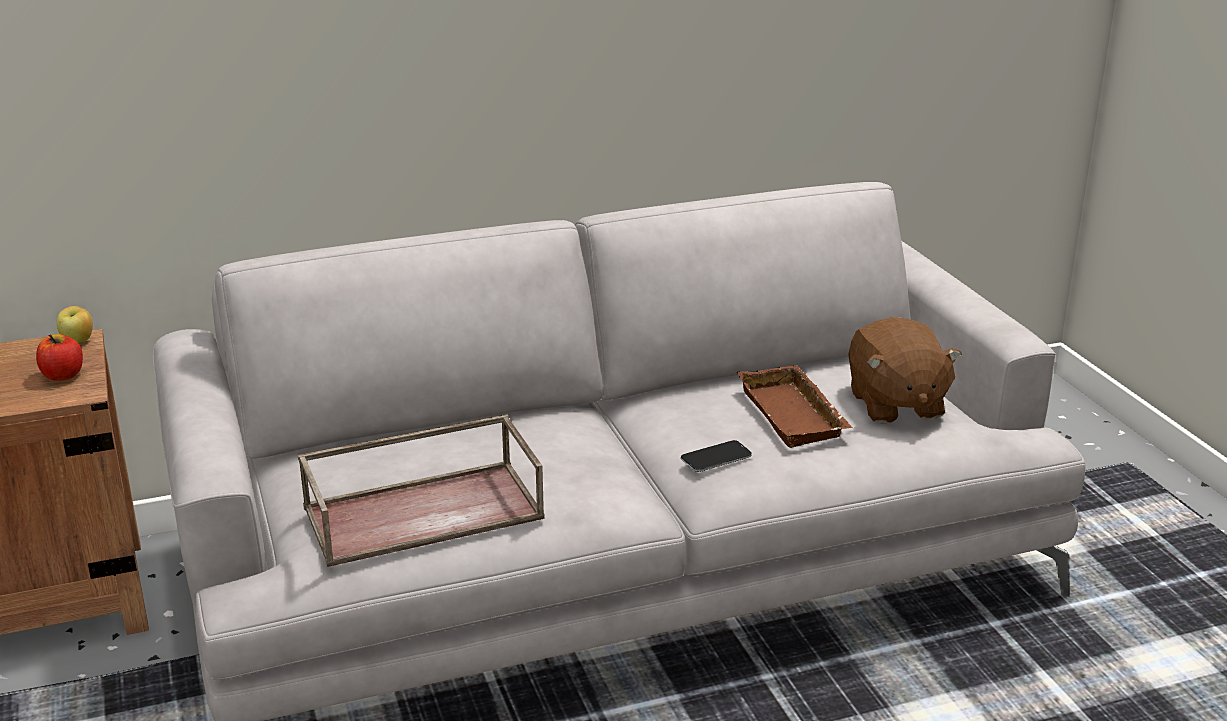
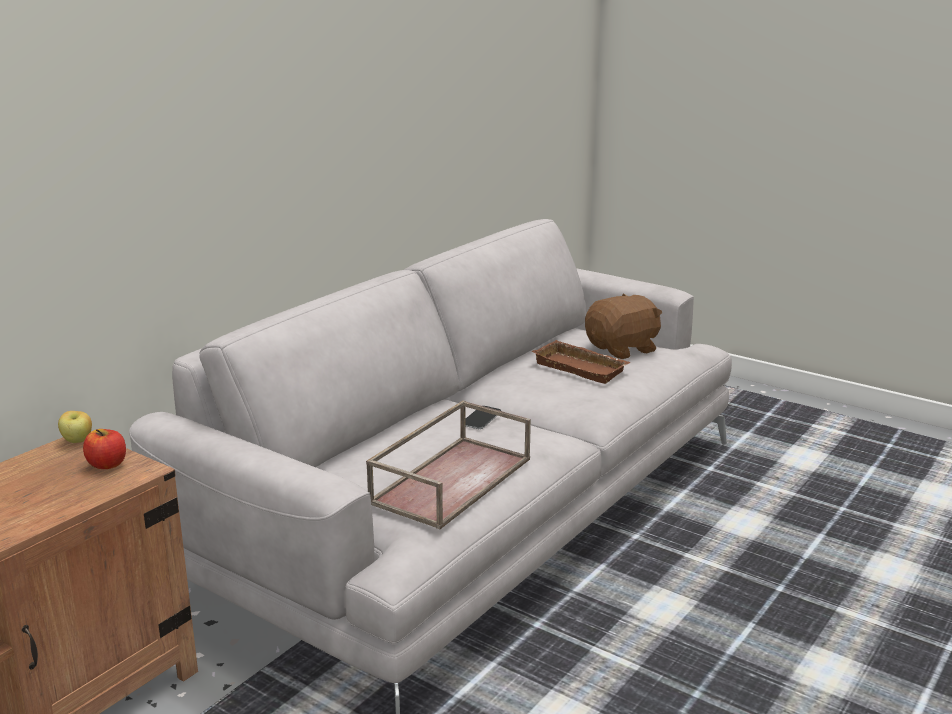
camera: 35 degrees left, 5 degrees down
phone [681,440,752,472] -> phone moved to [466,406,501,429]
brown plush toy [848,317,962,424] -> brown plush toy turned 75 degrees counterclockwise [585,294,662,359]

